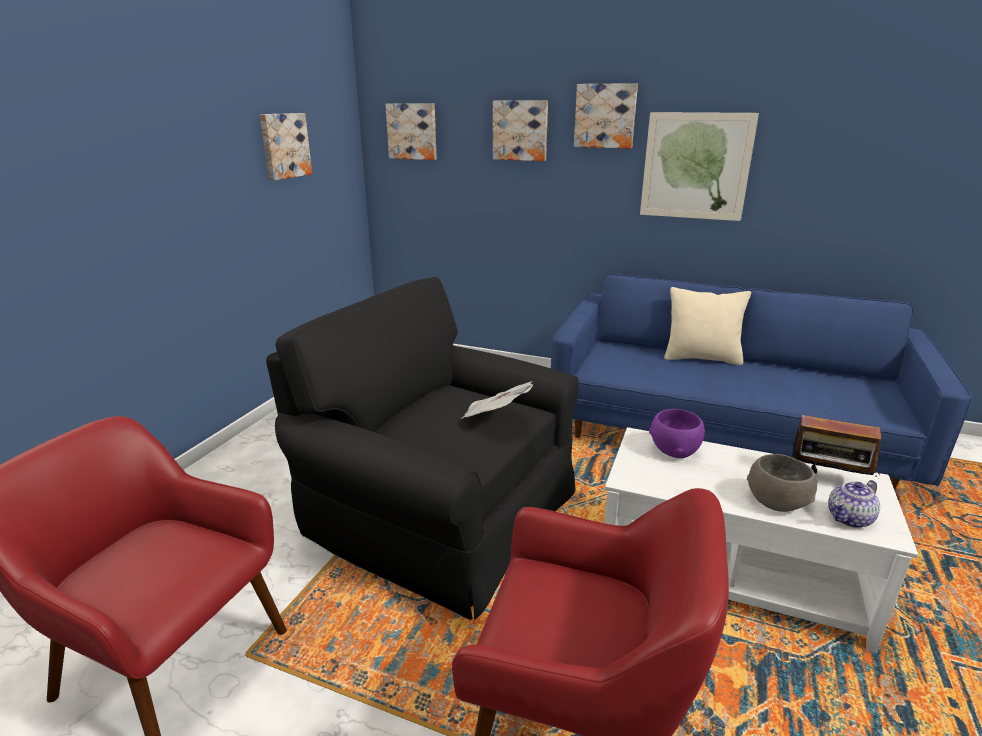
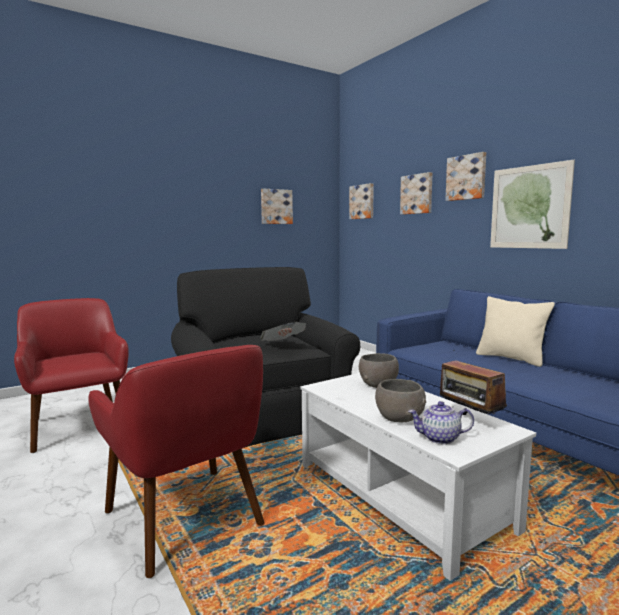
camera: 35 degrees right, 15 degrees down
purple bowl [649,409,705,458] -> grey bowl [359,353,399,388]

